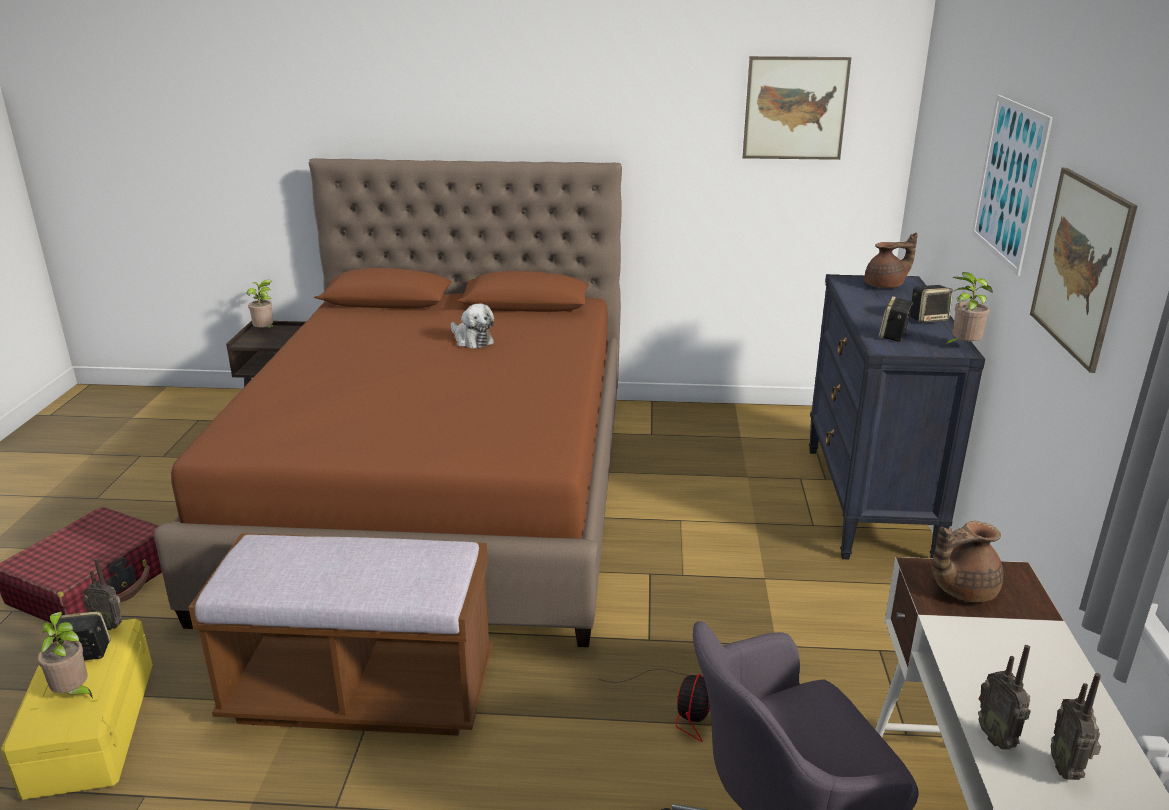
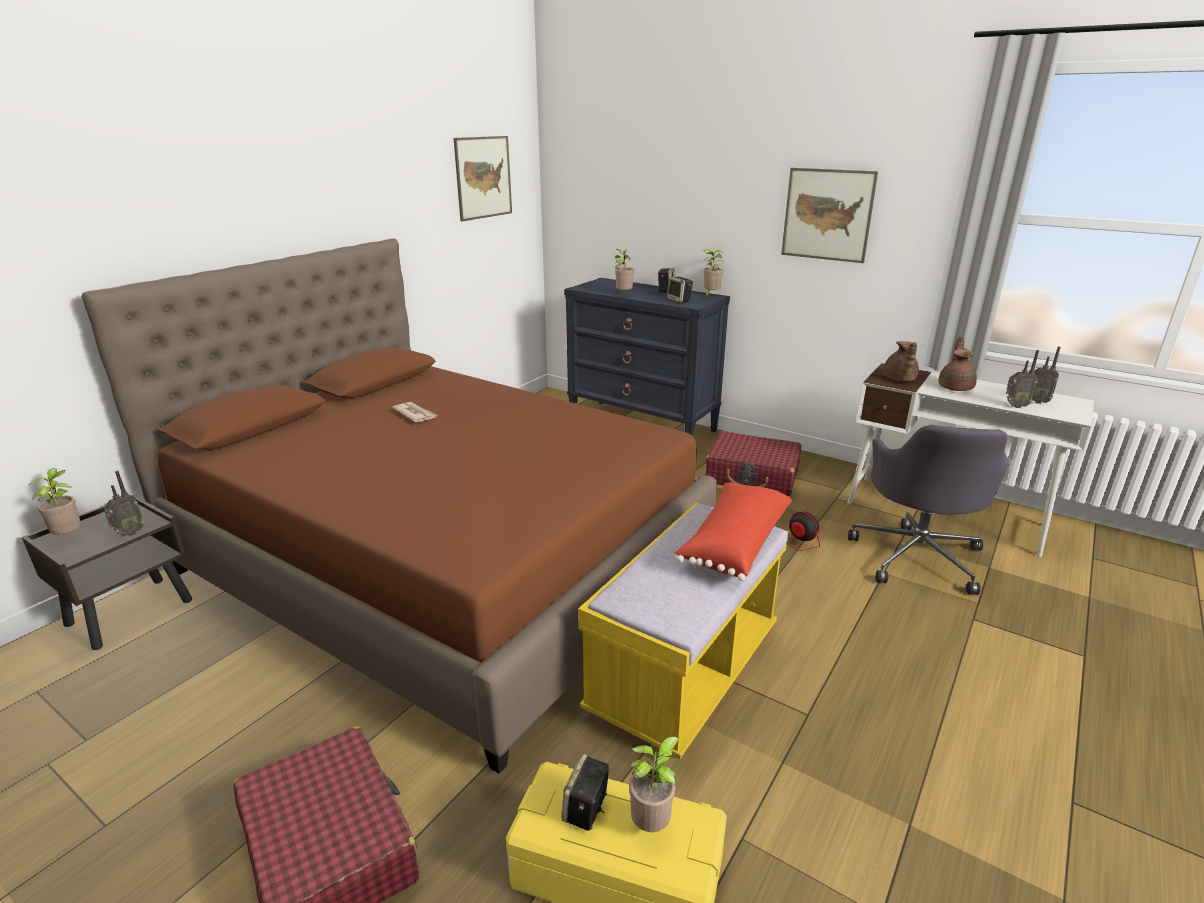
camera: 60 degrees left, 0 degrees up
radio [83,558,123,630] -> radio moved to [104,470,144,536]
brown bench [188,533,492,736] -> yellow bench [578,503,788,759]
plush toy [451,304,494,348] -> newspaper [392,402,438,423]
brown teapot [865,233,918,288] -> brown teapot moved to [938,336,977,391]
picture [972,95,1053,276] -> none
none -> potted plant [615,248,634,292]
none -> red pillow [675,482,792,581]
none -> red suitcase [705,431,802,497]

